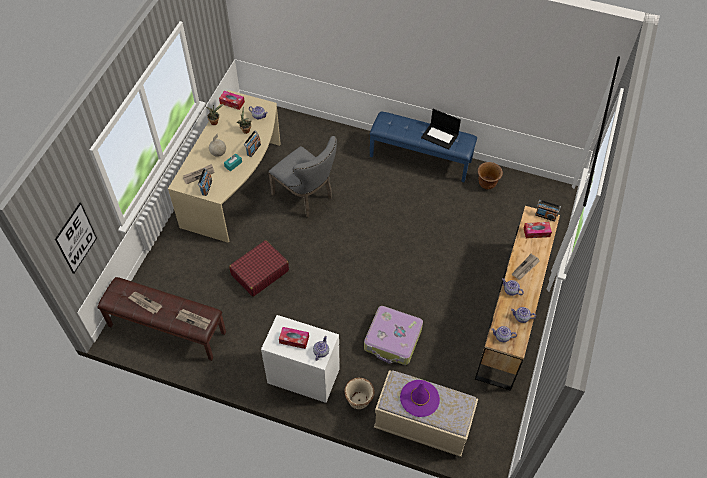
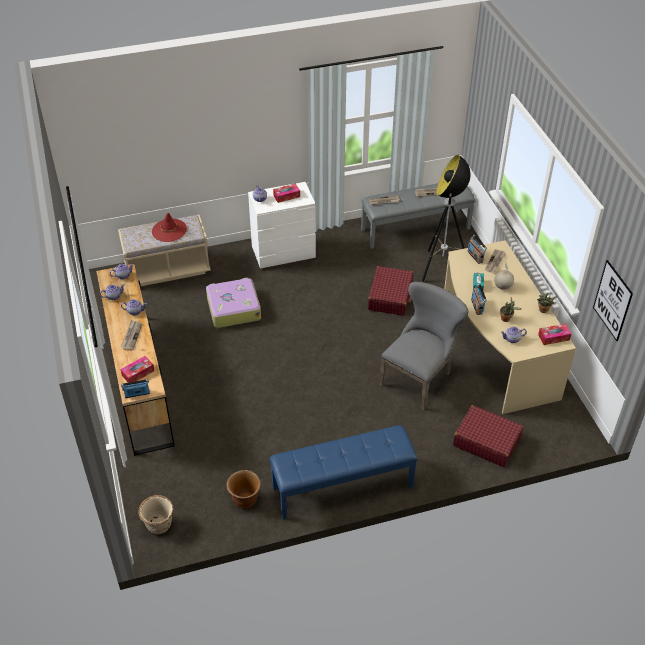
camera: 145 degrees right, 10 degrees down
picture [55,203,97,274] -> picture moved to [593,260,633,341]
brown bench [97,277,226,361] -> grey bench [361,183,475,249]
grey chair [268,136,337,217] -> grey chair turned 120 degrees clockwise [379,282,468,411]
beige planter [344,378,375,409] -> beige planter moved to [138,495,174,534]
purple hat [400,380,440,417] -> red hat [152,213,187,242]
laptop [421,109,461,150] -> none
none -> floor lamp [422,155,471,282]
none -> red suitcase [453,405,523,467]

